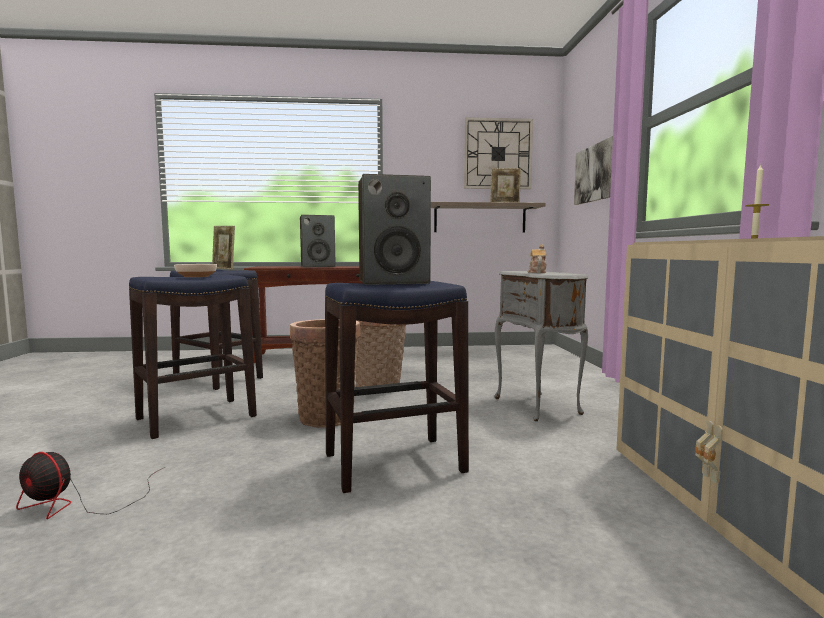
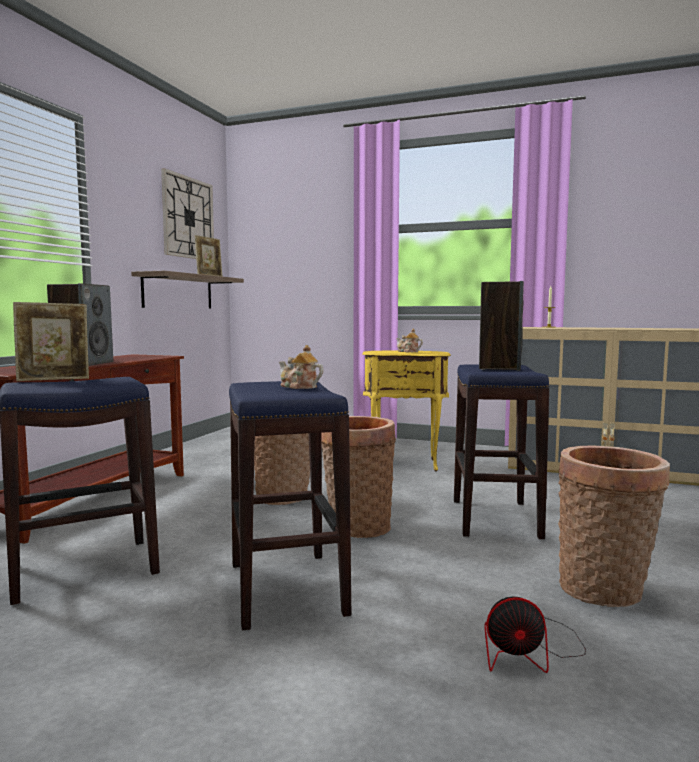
camera: 65 degrees left, 0 degrees up
fan [16,452,165,519] -> fan turned 45 degrees clockwise [484,597,586,673]
bowl [174,264,217,277] -> teapot [279,345,324,389]
grey side table [494,271,588,421] -> yellow side table [362,350,451,471]
picture [574,136,613,205] -> none
none -> basket [558,445,670,607]

